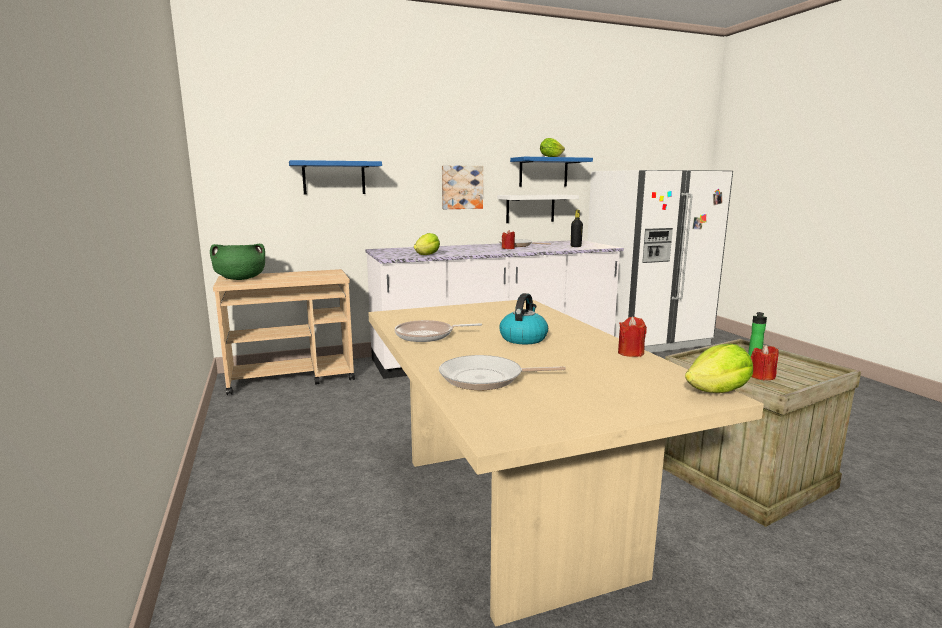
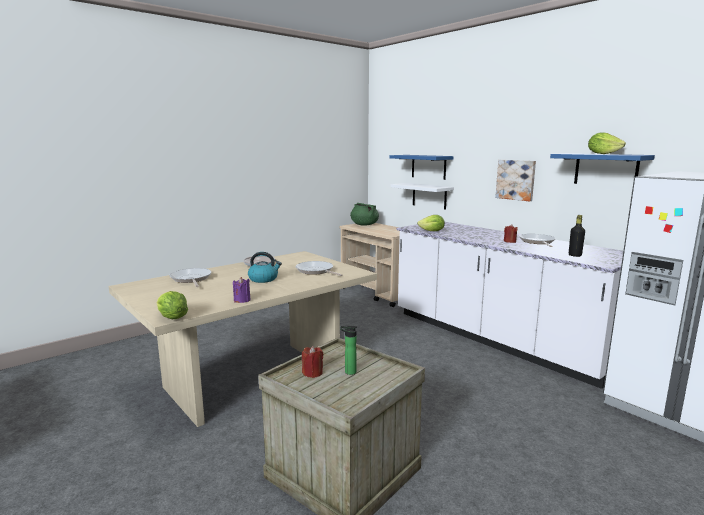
camera: 70 degrees right, 0 degrees up
white shelf [497,194,579,223] -> white shelf moved to [391,183,454,210]
red candle [618,317,647,357] -> purple candle [233,277,251,303]
none -> frying pan [296,261,342,276]

